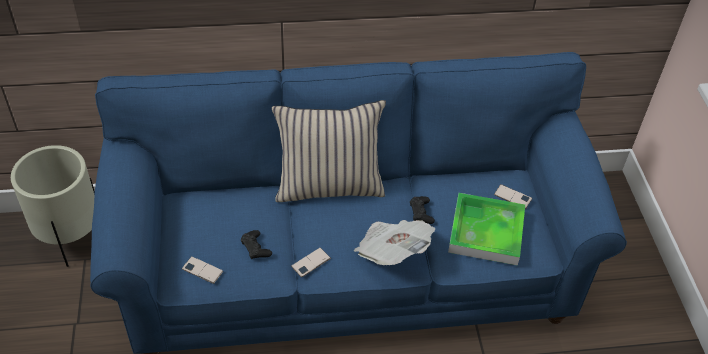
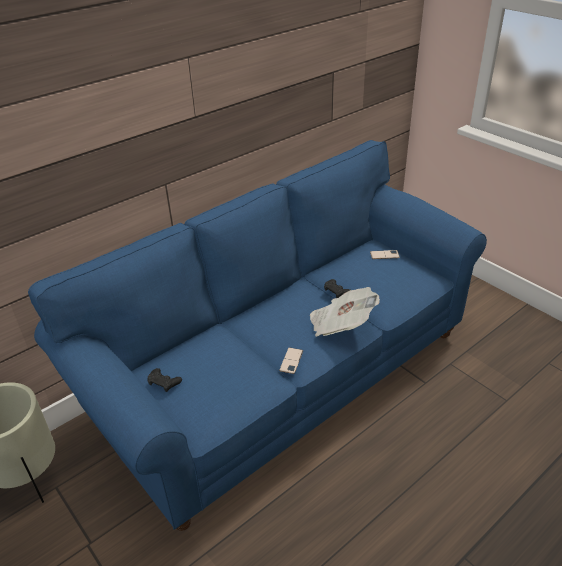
camera: 30 degrees left, 10 degrees down
phone [182,256,223,284] -> none
black game controller [241,230,272,259] -> black game controller moved to [147,368,182,392]
beige pillow [272,100,386,202] -> none
tray [448,193,525,266] -> none

